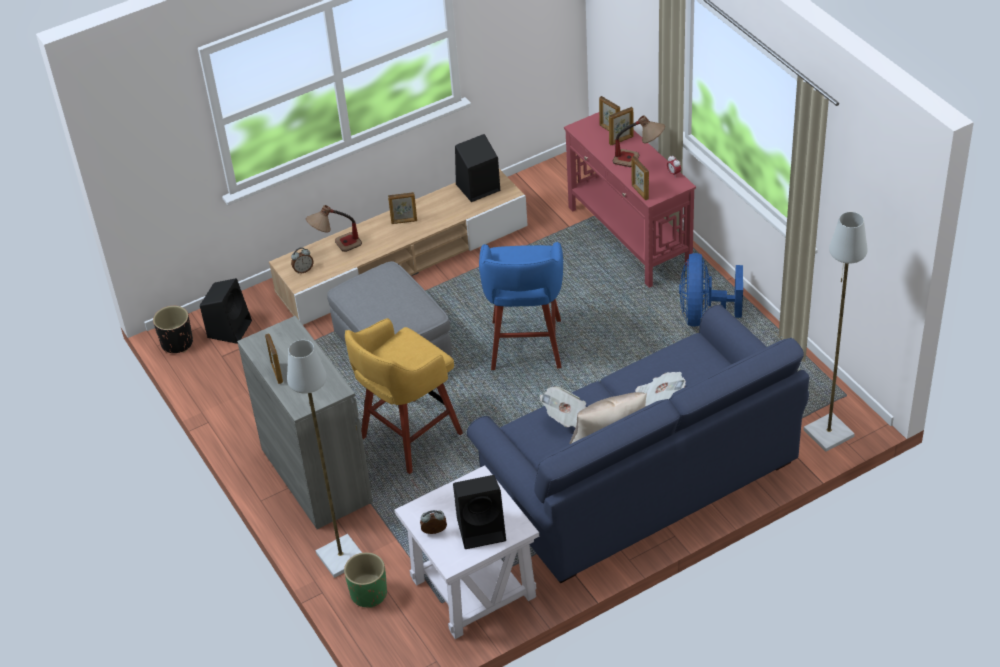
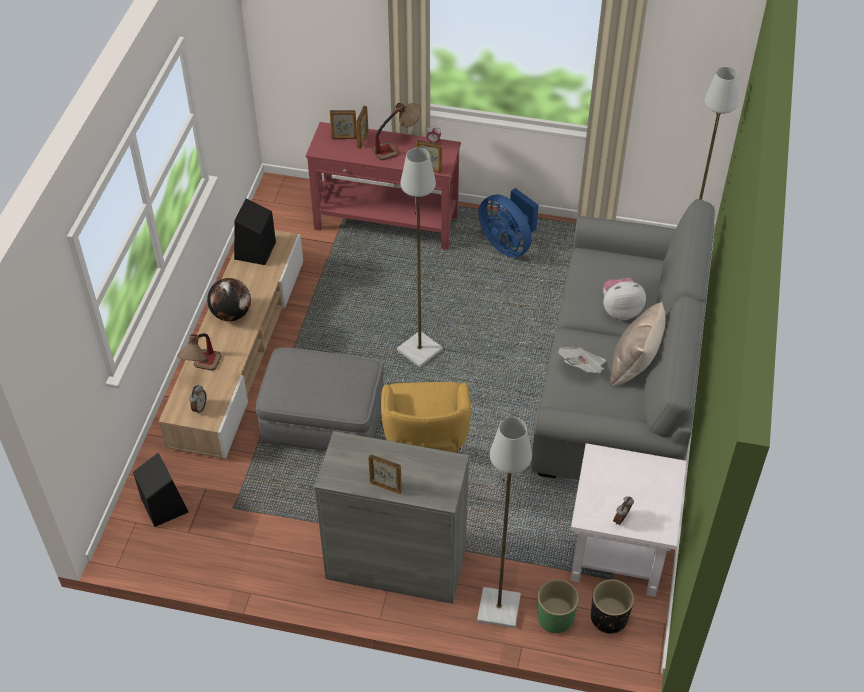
camera: 50 degrees left, 5 degrees up
black planter [153,306,193,353] -> black planter moved to [591,579,634,634]
picture frame [388,192,417,224] -> globe [207,278,251,322]
black speaker [453,475,506,549] -> none
blue sofa [467,305,809,583] -> grey sofa [531,199,715,480]
blue stool [479,242,563,370] -> grey floor lamp [397,148,443,367]
newspaper [635,372,686,407] -> plush toy [603,278,646,320]

